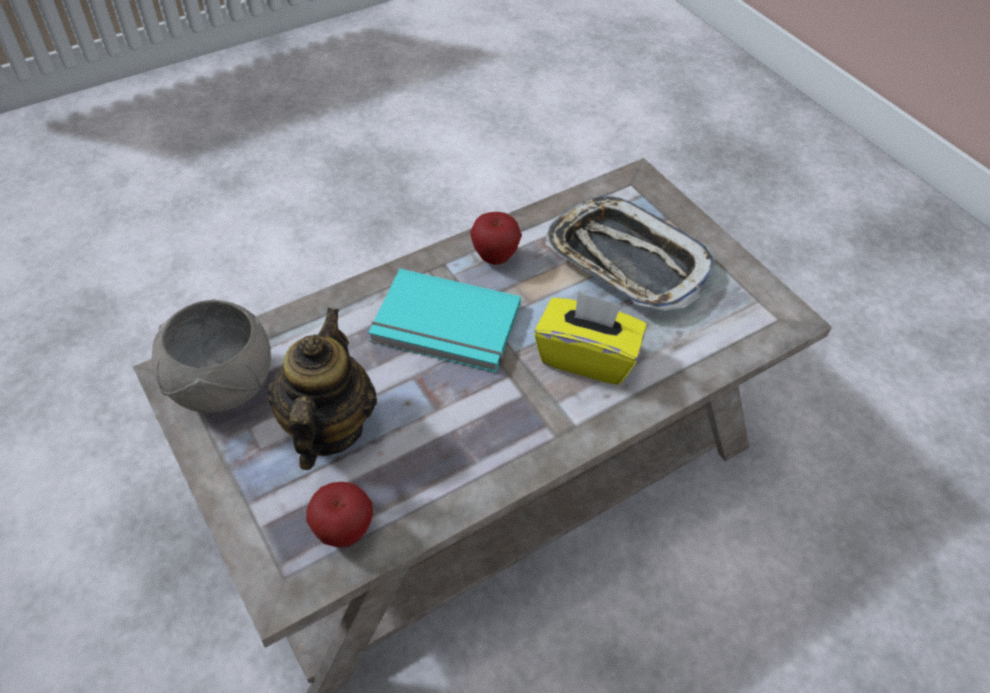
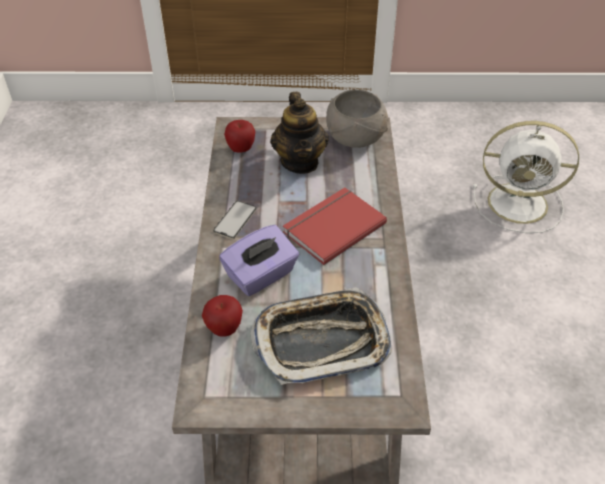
camera: 125 degrees right, 5 degrees down
teapot [268,308,377,470] -> teapot turned 45 degrees clockwise [270,92,329,174]
turquoise book [368,269,521,373] -> red book [283,188,387,265]
apple [470,212,522,265] -> apple moved to [202,295,243,337]
yellow tissue box [534,291,647,385] -> purple tissue box [219,225,299,296]
none -> phone [213,201,257,239]
none -> white fan [473,121,579,233]

